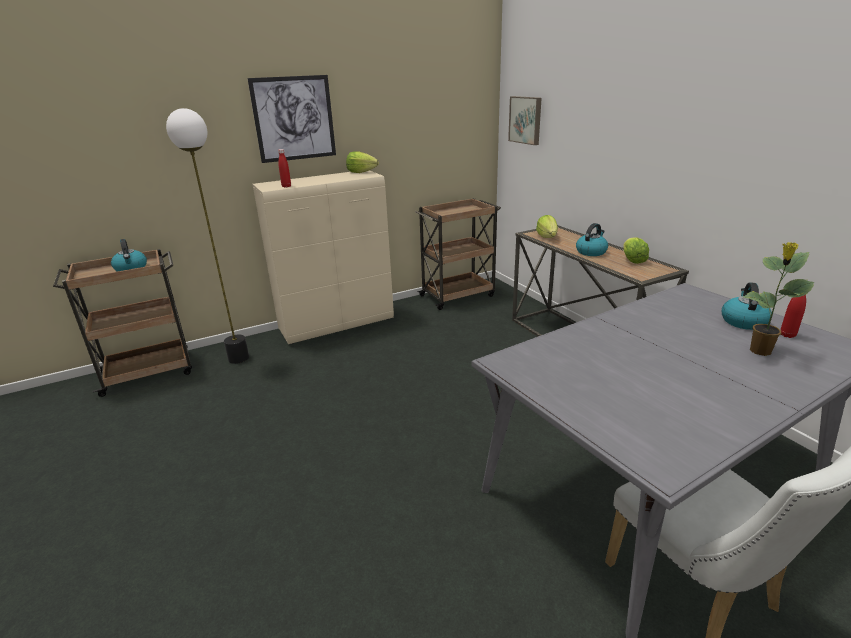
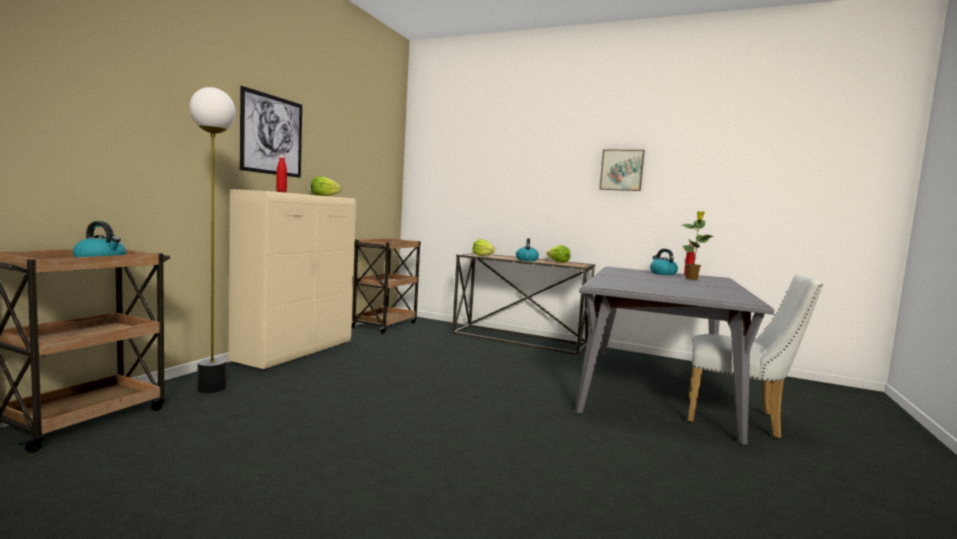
camera: 40 degrees left, 20 degrees down
picture [508,96,542,145] -> picture moved to [599,150,645,191]

